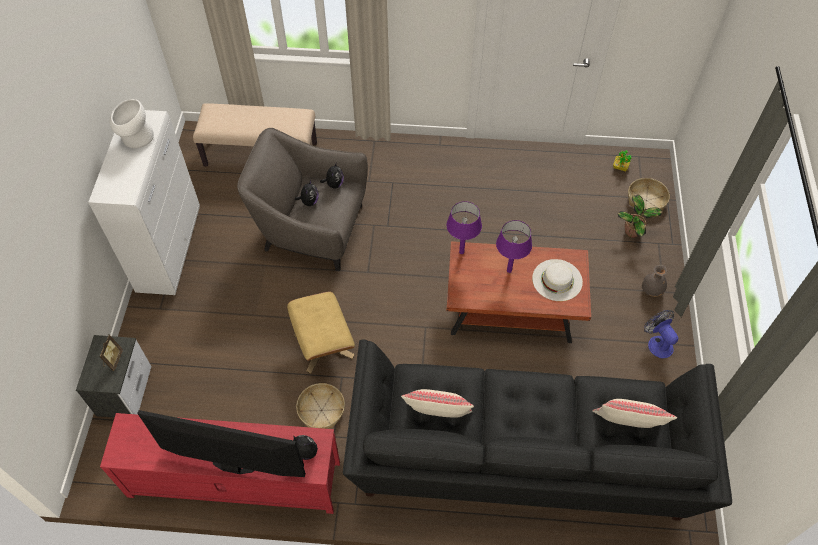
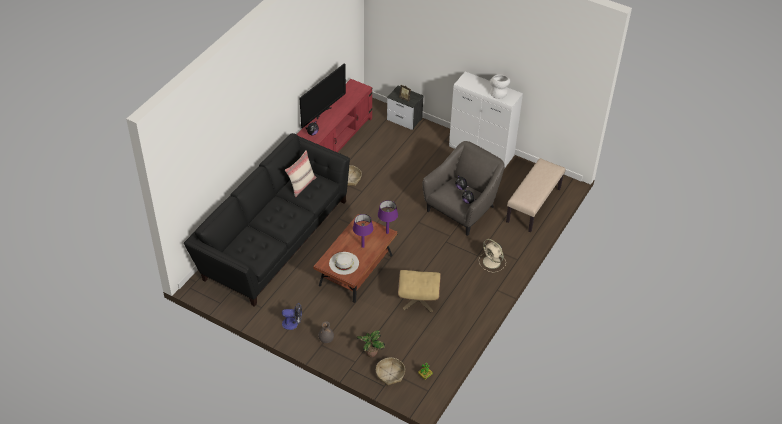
camera: 115 degrees right, 10 degrees down
beige ottoman [287,291,355,373] -> beige ottoman moved to [398,270,441,312]
beige pillow [592,399,677,428] -> none
none -> beige fan [479,239,506,272]

